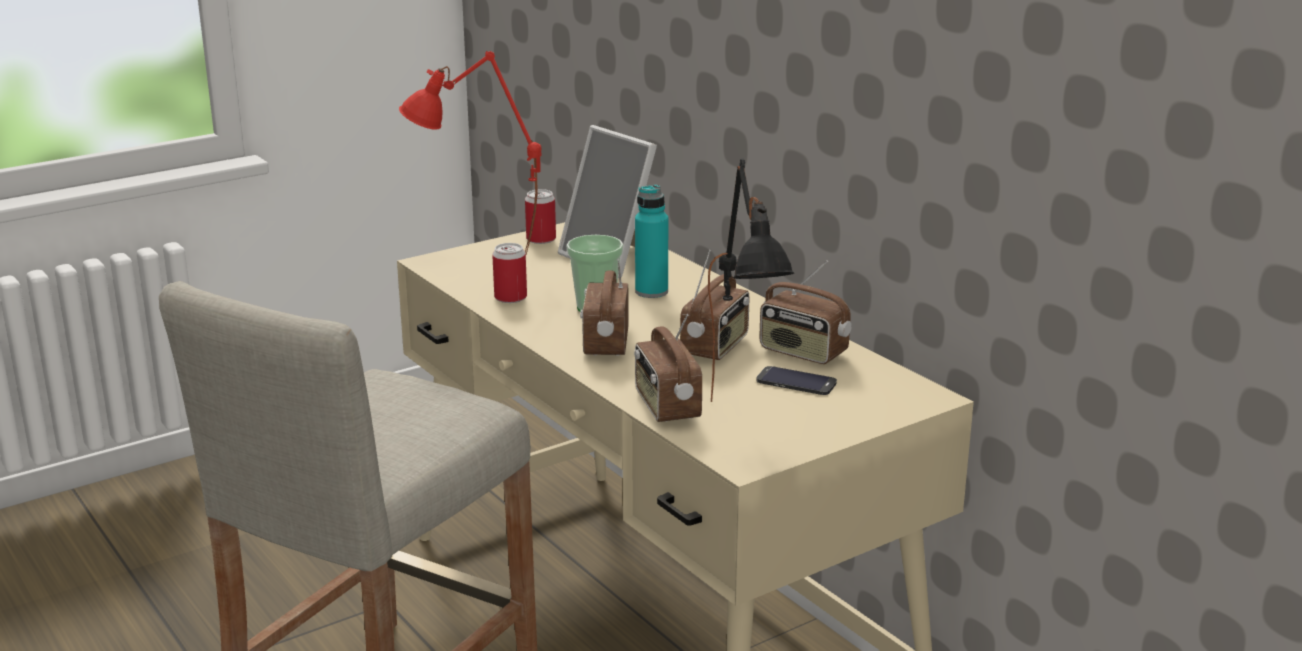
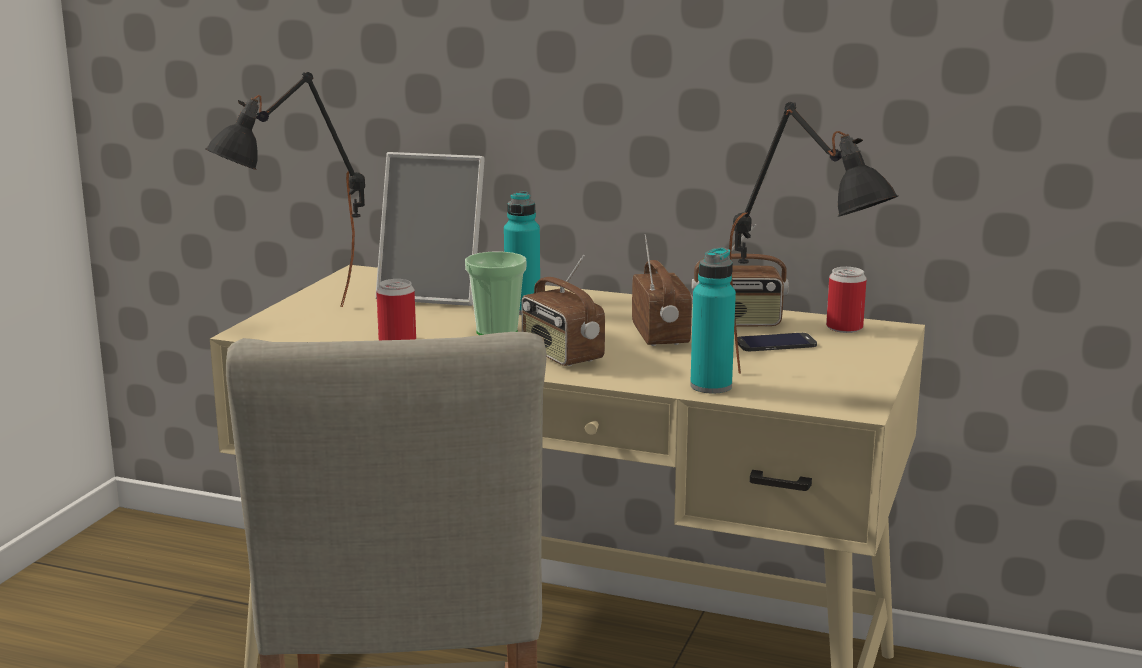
camera: 35 degrees left, 5 degrees down
red table lamp [399,51,541,255] -> black table lamp [205,72,365,307]
can [525,189,556,244] -> can moved to [826,267,867,333]
radio [634,314,702,422] -> turquoise bottle [690,248,736,394]

